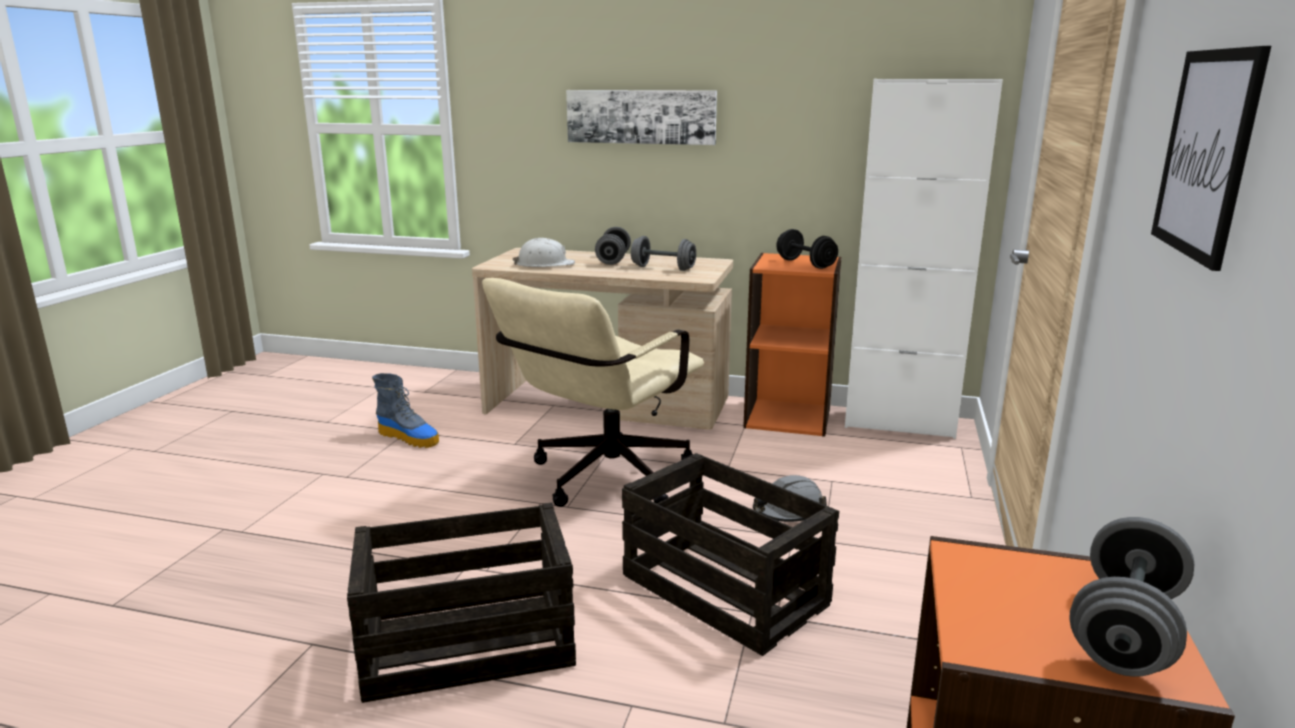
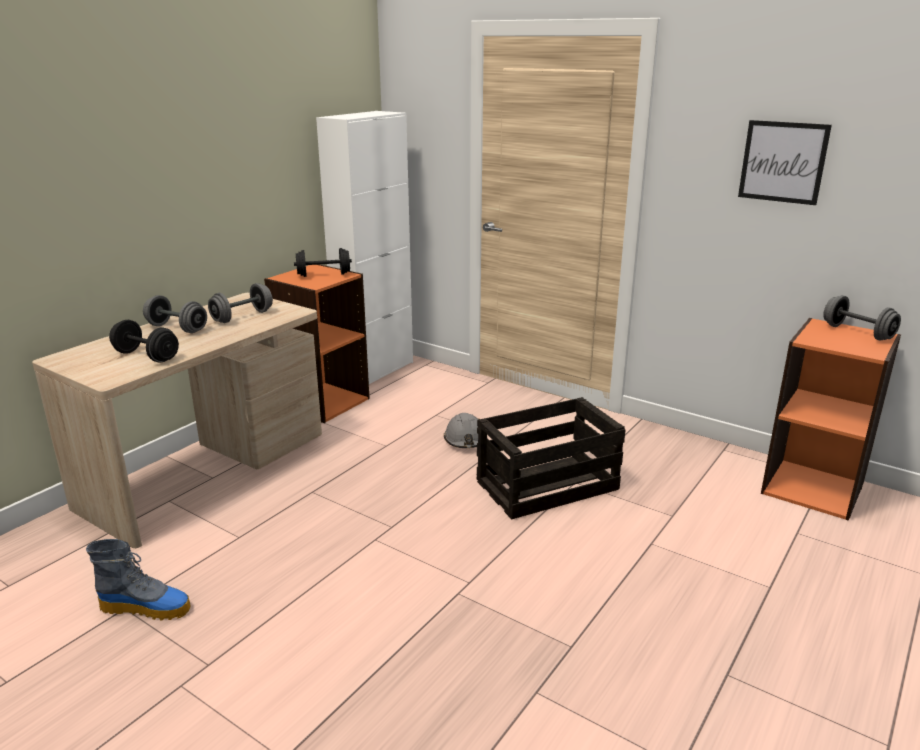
camera: 70 degrees left, 5 degrees up
crate [347,503,576,703] -> none
boot [372,373,439,448] -> boot turned 45 degrees clockwise [86,539,191,620]
beige office chair [482,278,704,507] -> none
white hard hat [513,238,575,267] -> black dumbbell [109,320,179,362]
picture [566,90,717,145] -> none

